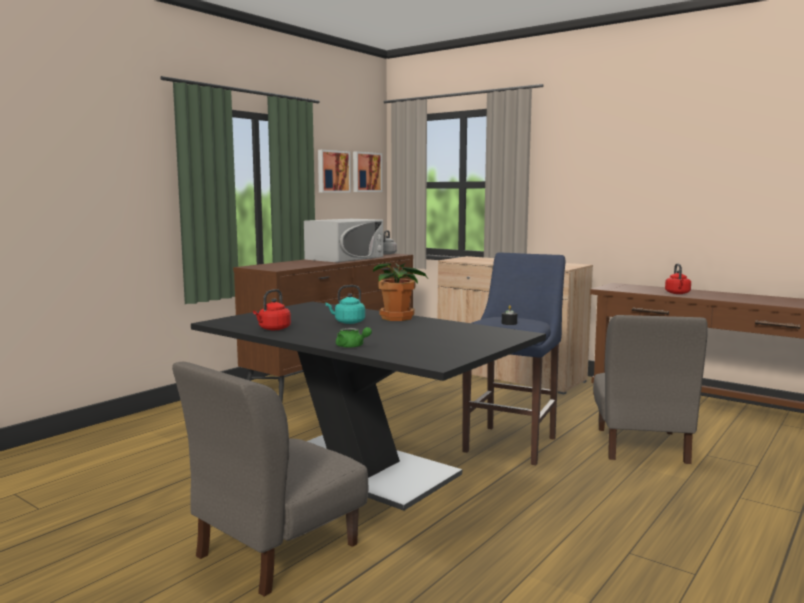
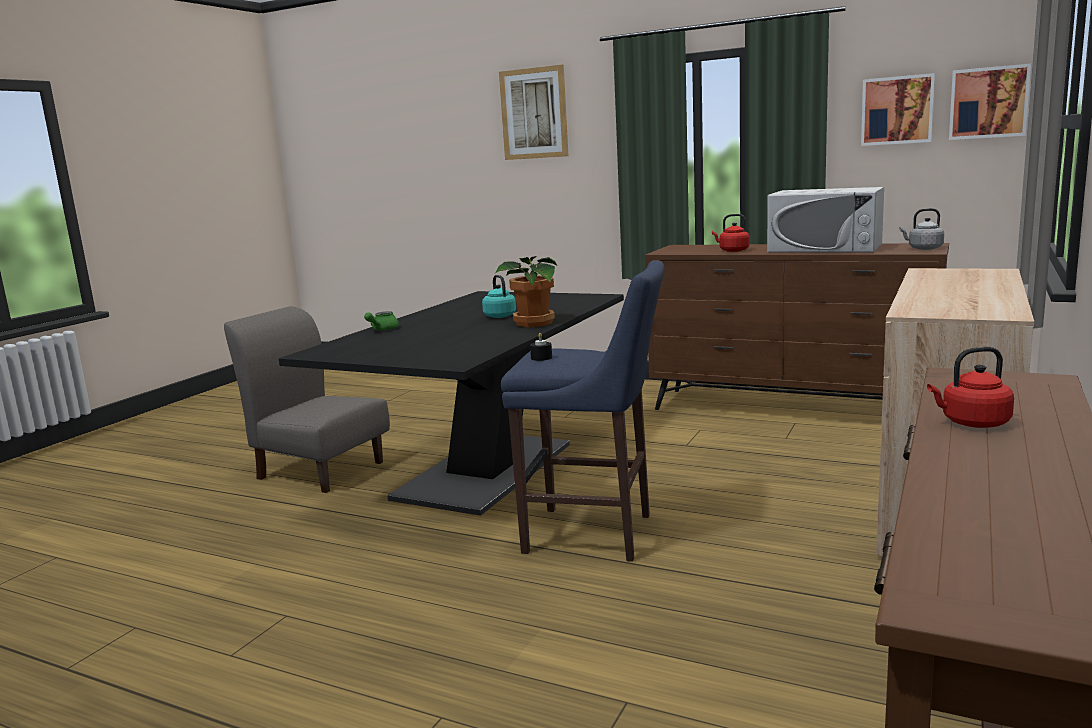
camera: 80 degrees right, 5 degrees up
red kettle [253,289,291,330] -> red kettle moved to [712,214,749,252]
grey chair [593,315,708,464] -> none
none -> picture [499,65,568,160]

